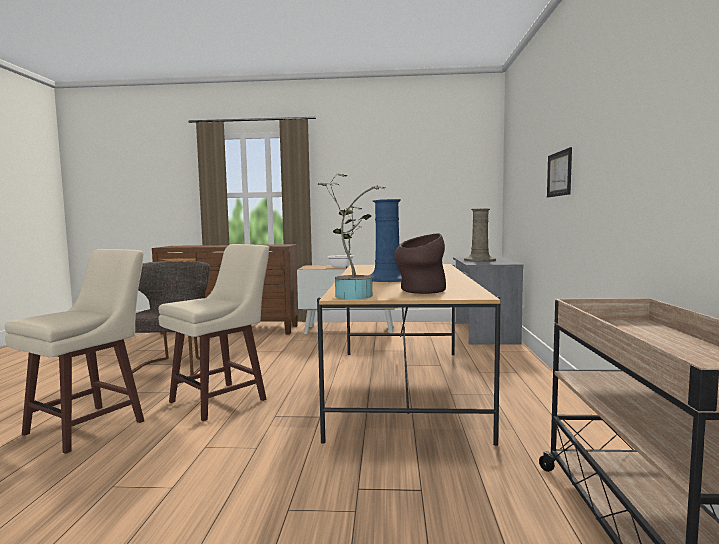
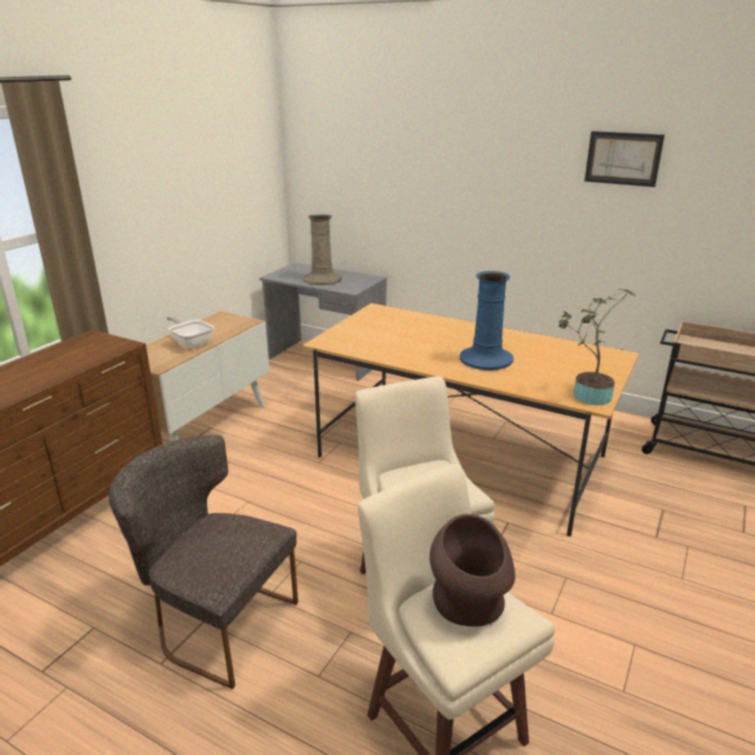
camera: 65 degrees left, 20 degrees up
brown vase [394,234,446,294] -> brown vase moved to [430,514,515,627]
picture [547,147,572,197] -> picture moved to [585,131,665,187]

